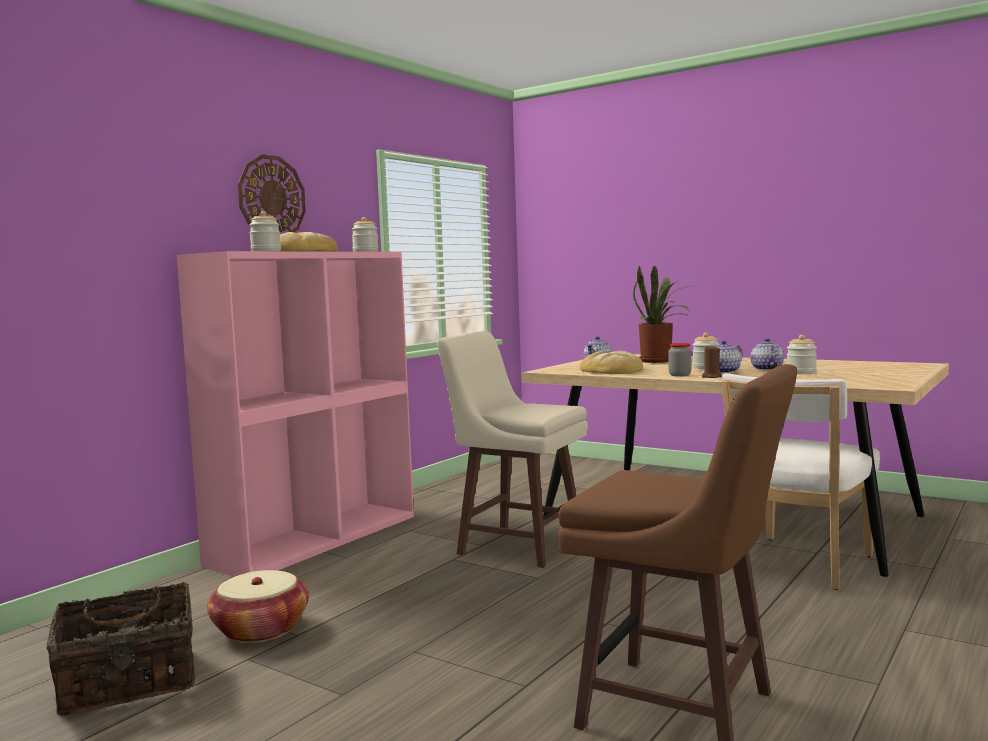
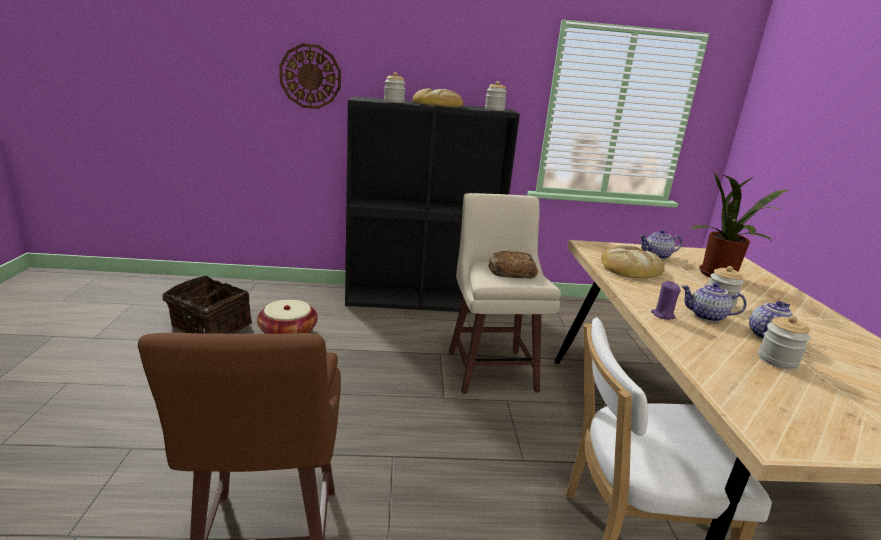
camera: 50 degrees right, 15 degrees up
pink bookcase [177,251,414,577] -> black bookcase [345,96,520,313]
wall clock [238,154,306,232] -> wall clock moved to [279,43,341,109]
jar [668,343,691,376] -> none
brown candle [702,346,722,378] -> purple candle [651,281,681,320]
none -> bread [488,251,538,279]

